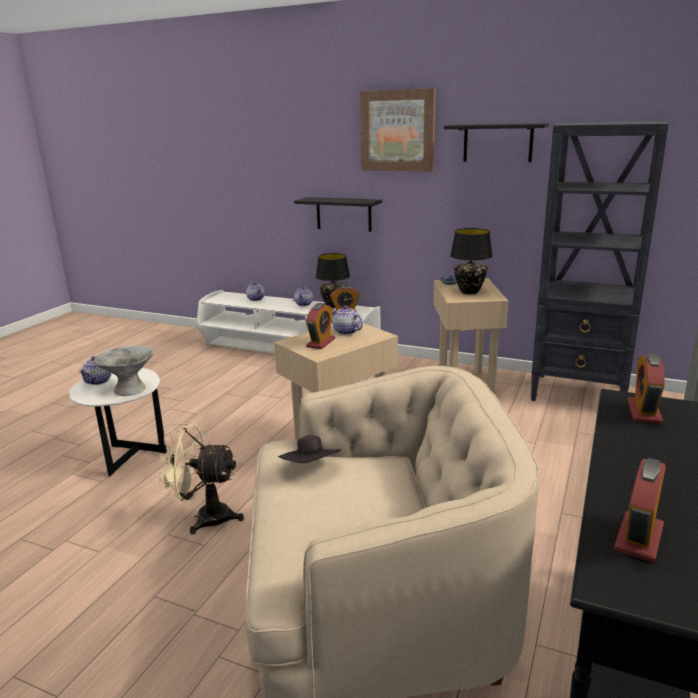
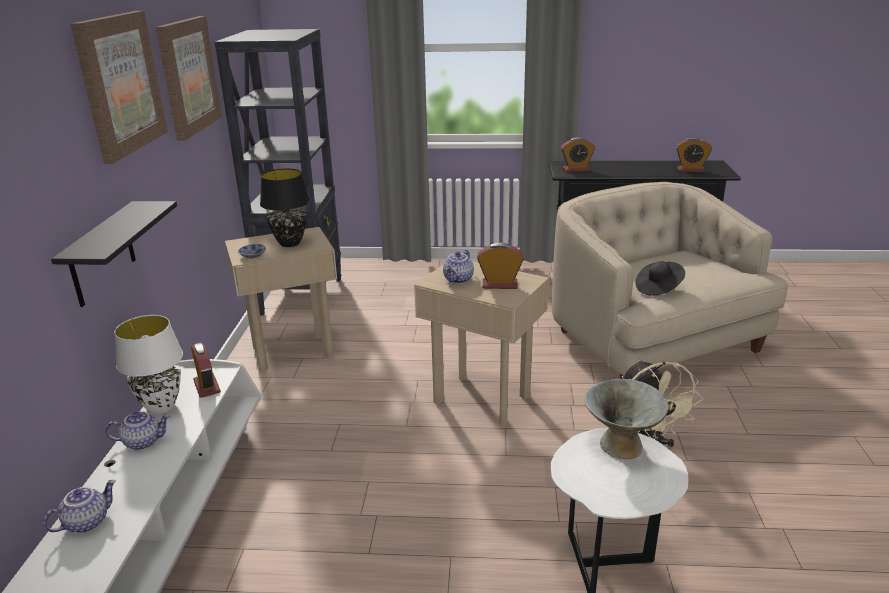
camera: 110 degrees left, 5 degrees up
teapot [79,356,111,385] -> none
black table lamp [316,253,350,308] -> white table lamp [114,315,183,414]
black shelf [444,123,549,162] -> picture [156,16,222,141]

